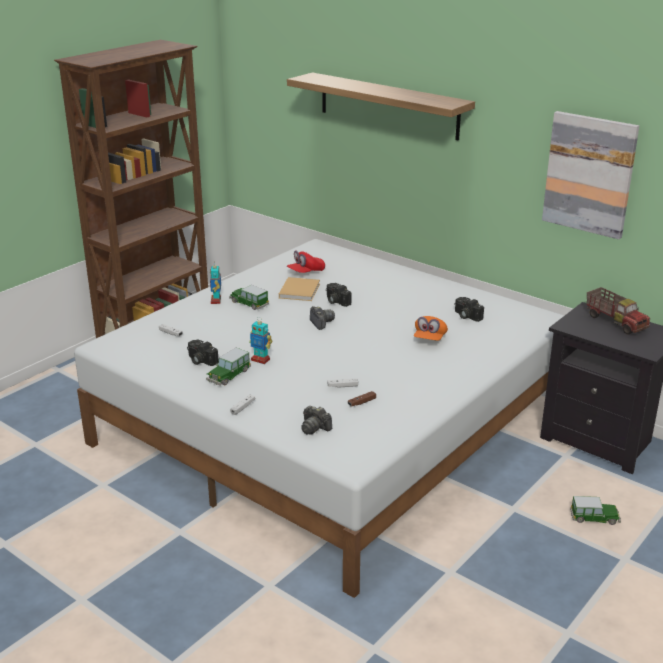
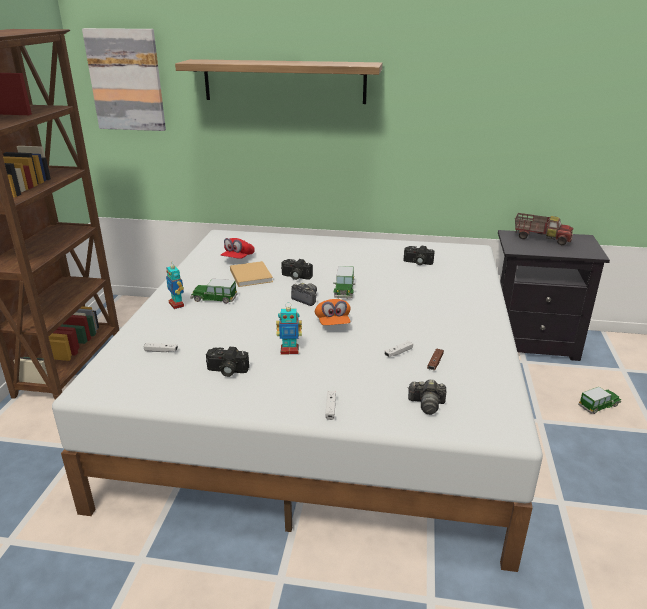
camera: 30 degrees left, 0 degrees up
toy car [206,348,251,386] -> toy car moved to [333,266,355,299]
orange cap [414,316,448,341] -> orange cap moved to [315,299,350,325]
picture [542,111,639,239] -> picture moved to [82,28,166,131]

